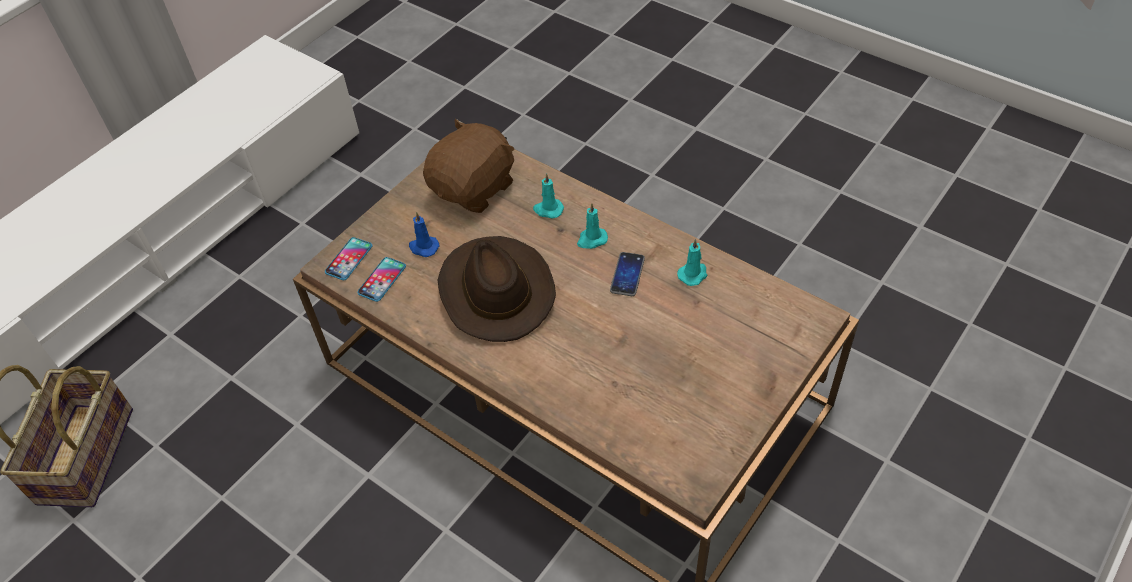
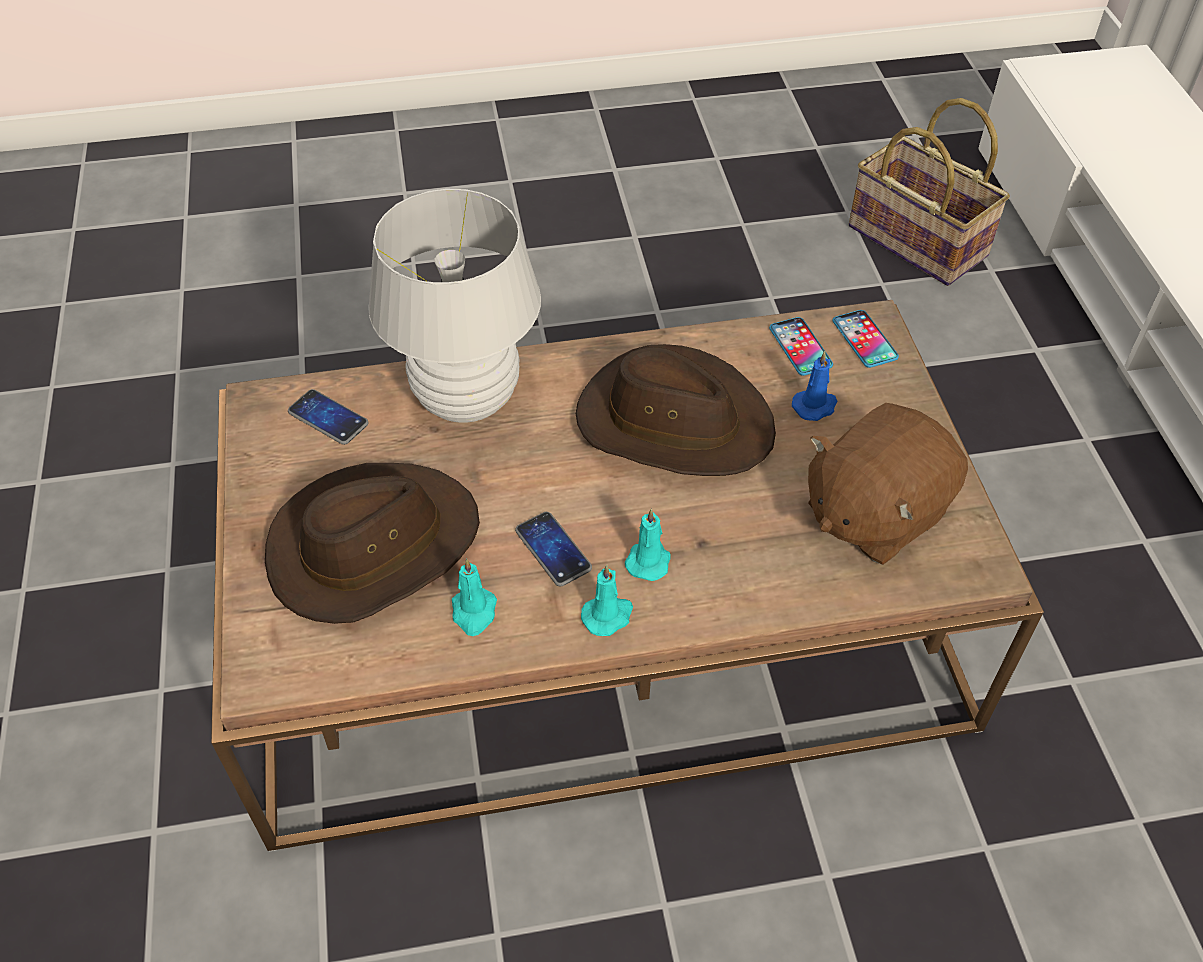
camera: 130 degrees right, 0 degrees up
brown plush toy [423,119,515,213] -> brown plush toy turned 60 degrees clockwise [808,403,968,565]
turquoise candle [533,173,564,219] -> turquoise candle moved to [581,565,633,636]
none -> brown hat [265,463,480,624]
none -> phone [288,389,369,445]
none -> white table lamp [368,189,541,423]

